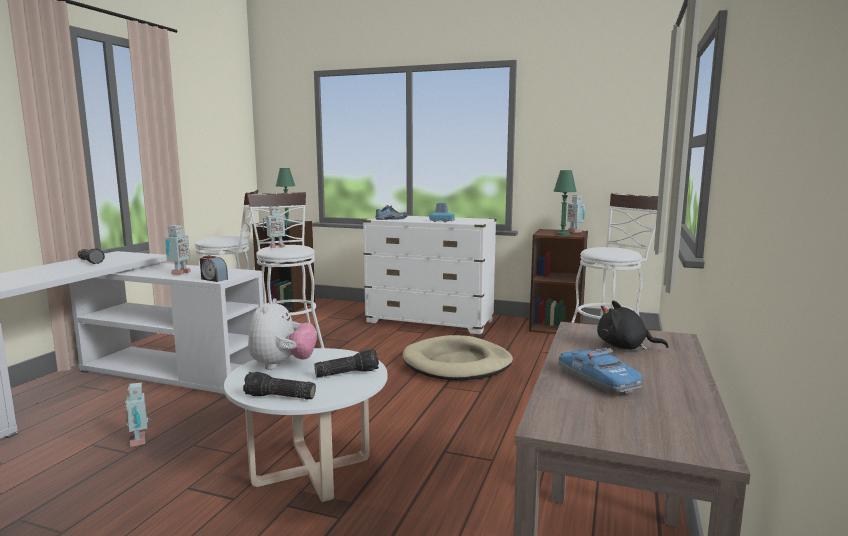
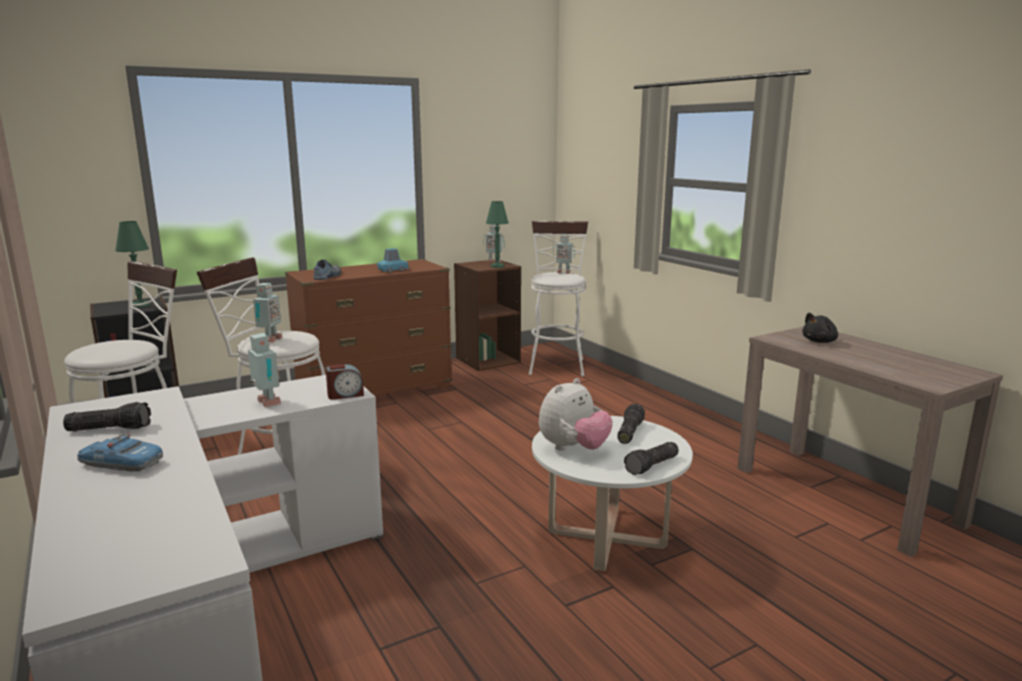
camera: 50 degrees left, 5 degrees up
toy robot [125,383,151,447] -> toy robot moved to [553,234,575,274]
plush toy [248,299,317,370] -> plush toy turned 90 degrees clockwise [539,378,613,451]
white dresser [363,216,497,335] -> brown dresser [285,259,452,396]
beige dog bed [403,335,513,381] -> none
toy car [558,348,642,394] -> toy car moved to [77,433,163,472]

